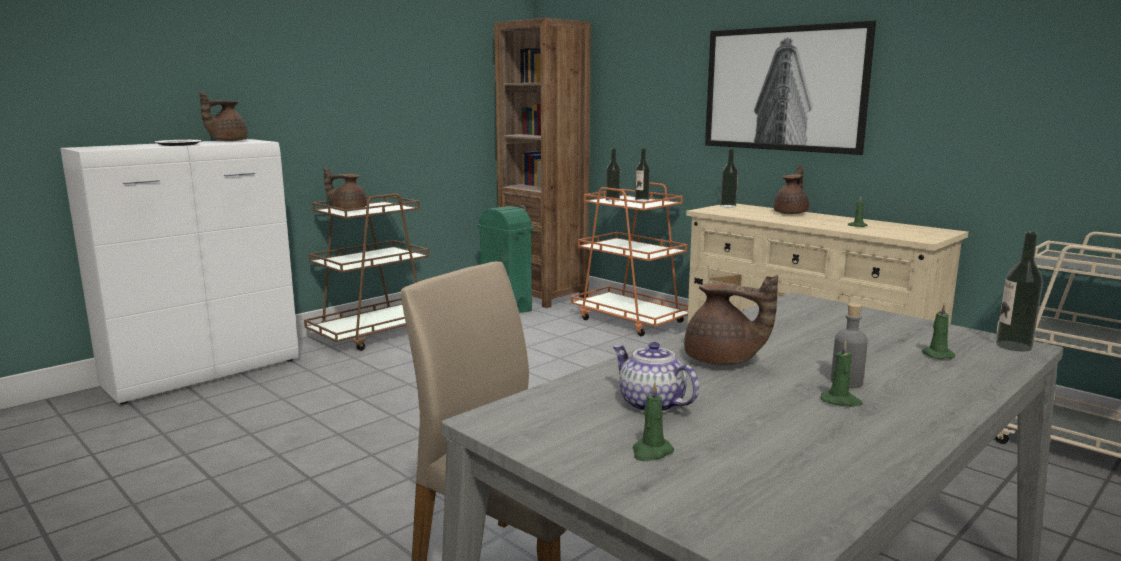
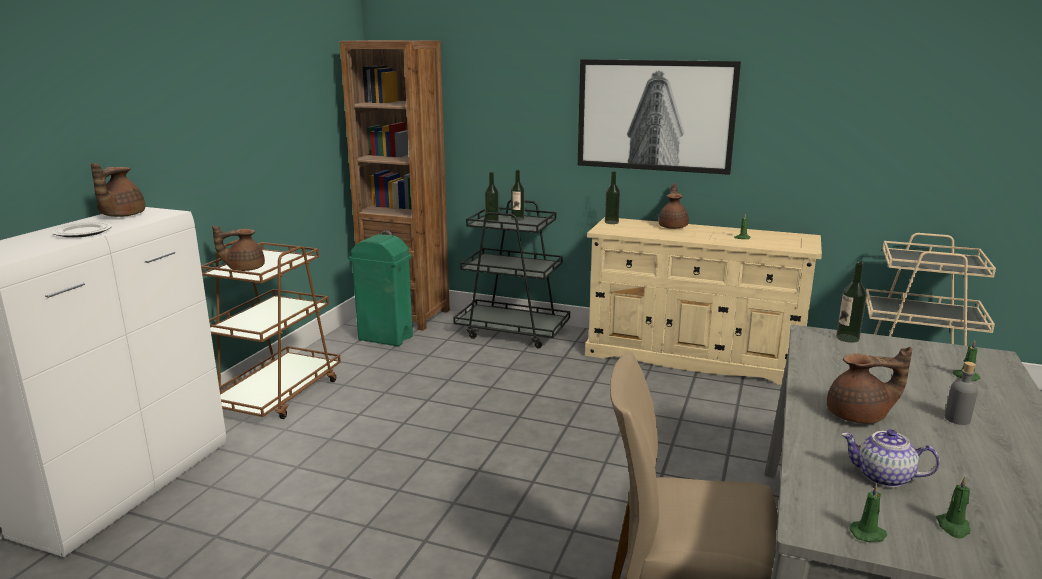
camera: 25 degrees left, 5 degrees up
orange cart [571,182,688,336] -> black cart [453,200,570,348]
green candle [821,340,863,407] -> green candle moved to [849,484,887,542]
bottle [996,232,1043,351] -> bottle moved to [836,262,867,343]

